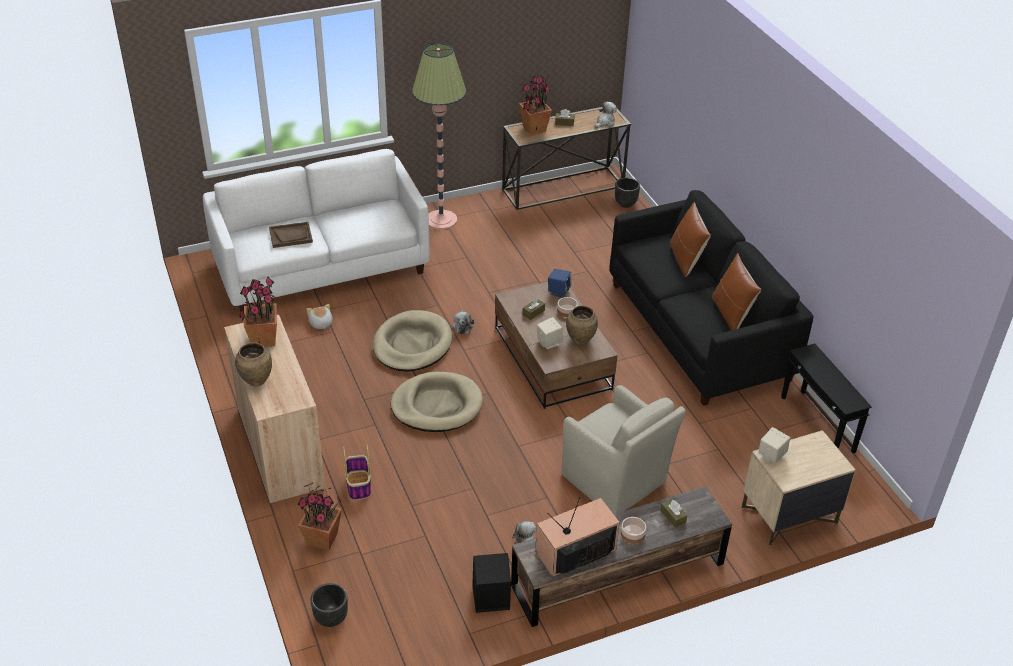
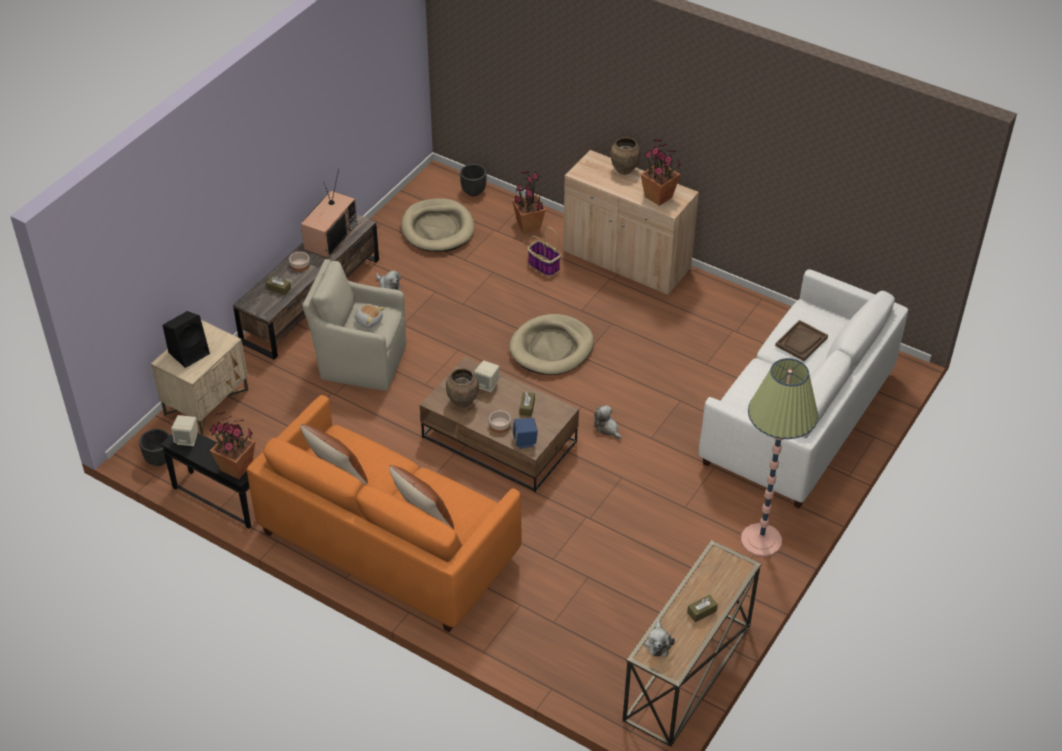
camera: 145 degrees right, 5 degrees up
plush toy [306,304,333,329] -> plush toy moved to [355,304,385,328]
beige dog bed [373,310,452,372] -> beige dog bed moved to [401,198,475,252]
black speaker [472,553,511,613] -> black speaker moved to [163,311,210,368]
potted plant [519,74,552,135] -> potted plant moved to [210,412,255,479]
black sofa [609,190,813,406] -> orange sofa [247,395,522,632]
black planter [615,177,640,208] -> black planter moved to [139,429,170,466]
beige speaker [759,427,790,464] -> beige speaker moved to [171,415,198,446]

